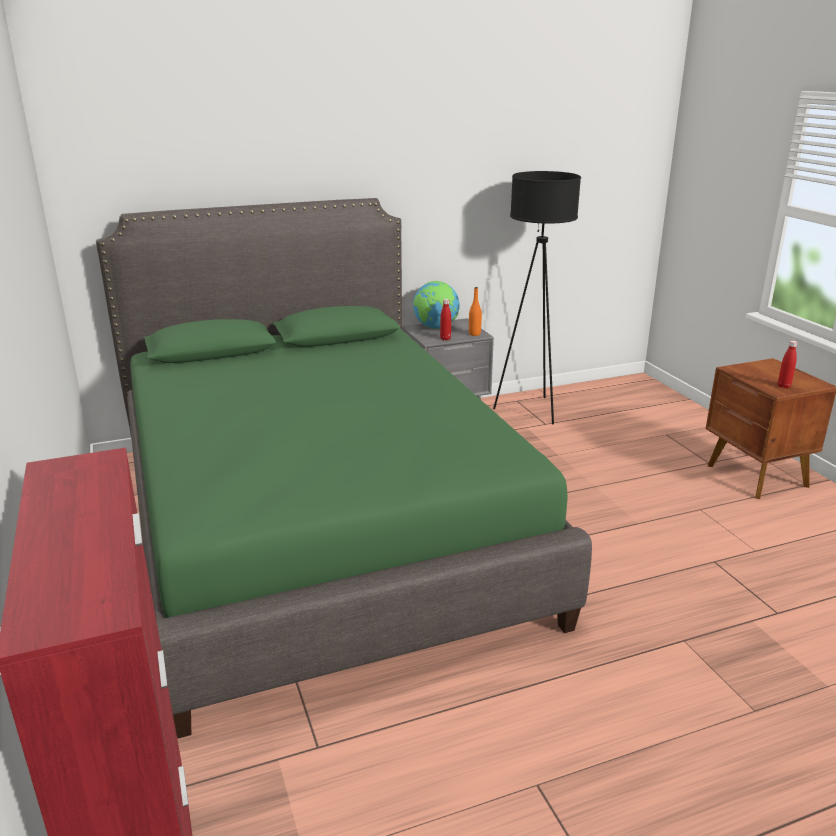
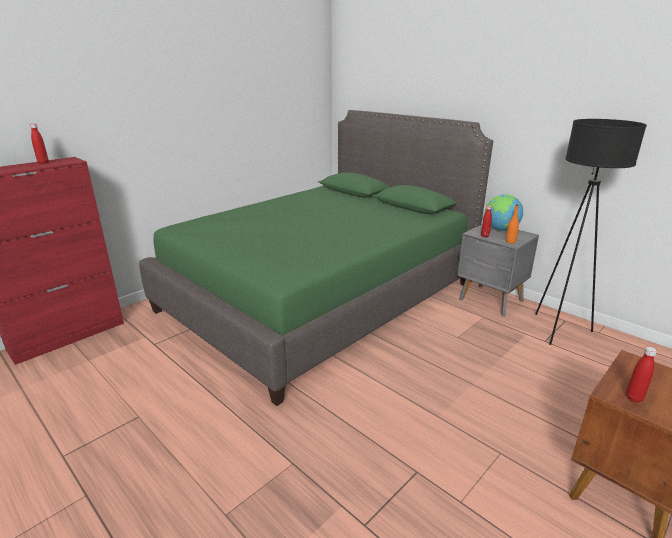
camera: 65 degrees right, 0 degrees up
none -> red bottle [30,124,49,164]

